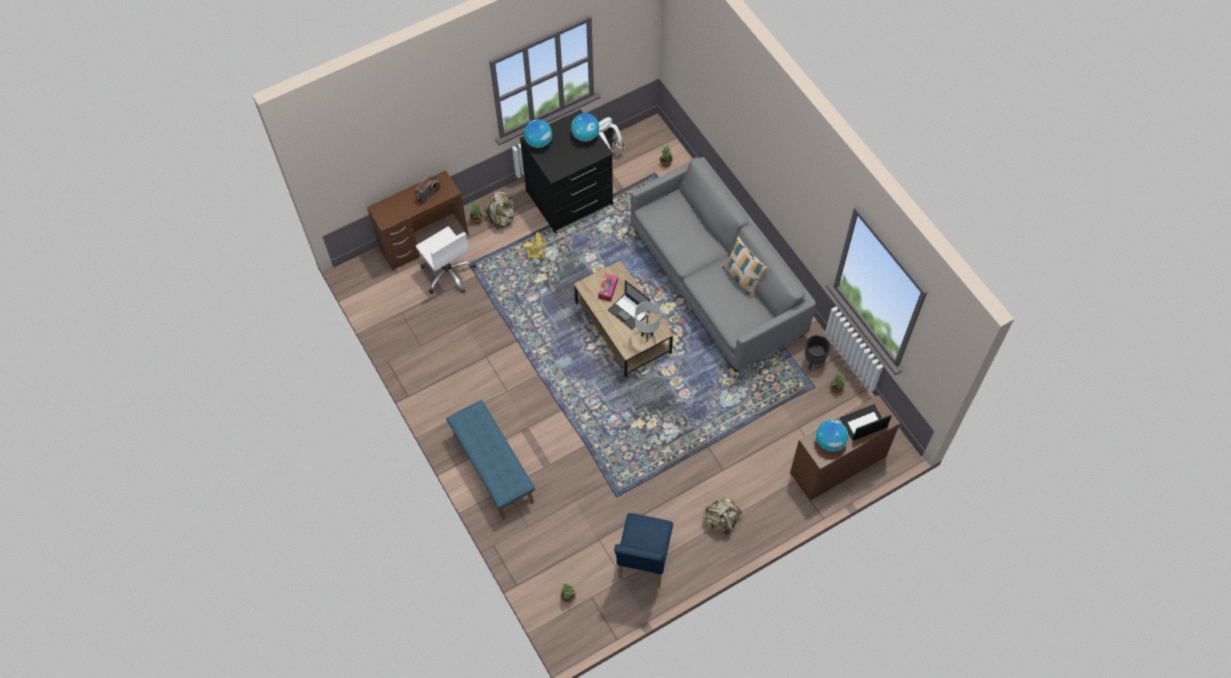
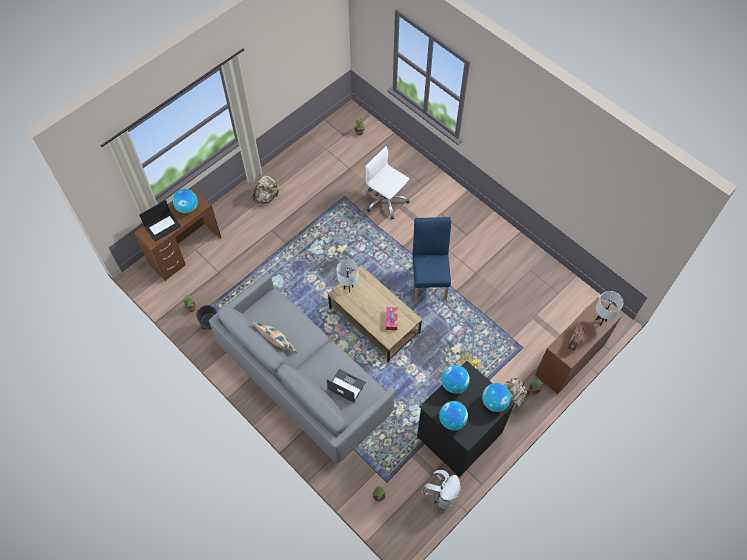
camera: 165 degrees right, 0 degrees up
white office chair [416,226,476,294] -> white office chair moved to [365,146,410,220]
blue bench [446,400,535,519] -> none
laptop [608,280,650,330] -> laptop moved to [326,369,366,402]
blue chair [614,513,673,587] -> blue chair moved to [413,217,451,301]
none -> globe [441,365,470,394]
none -> white table lamp [596,291,623,325]

